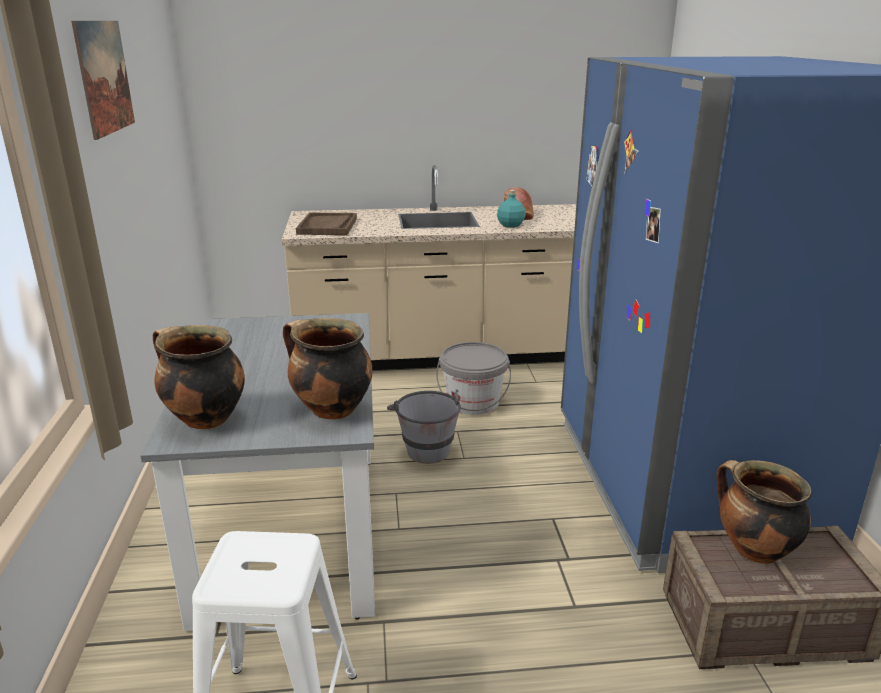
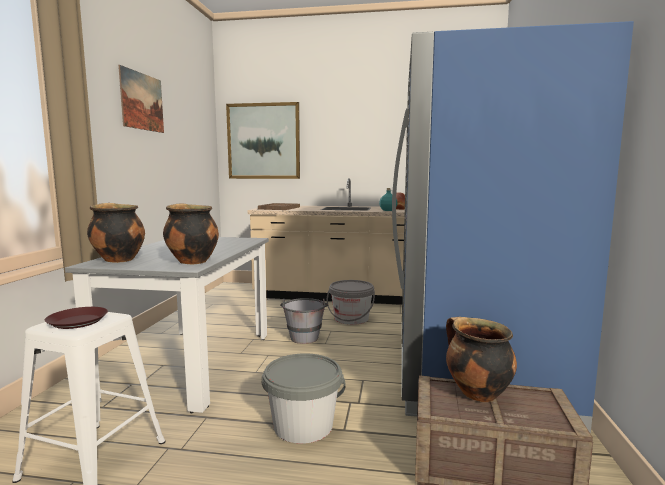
camera: 15 degrees right, 15 degrees down
none -> brown plate [45,307,108,329]
none -> picture [226,102,300,179]
none -> grey bucket [262,353,345,444]

